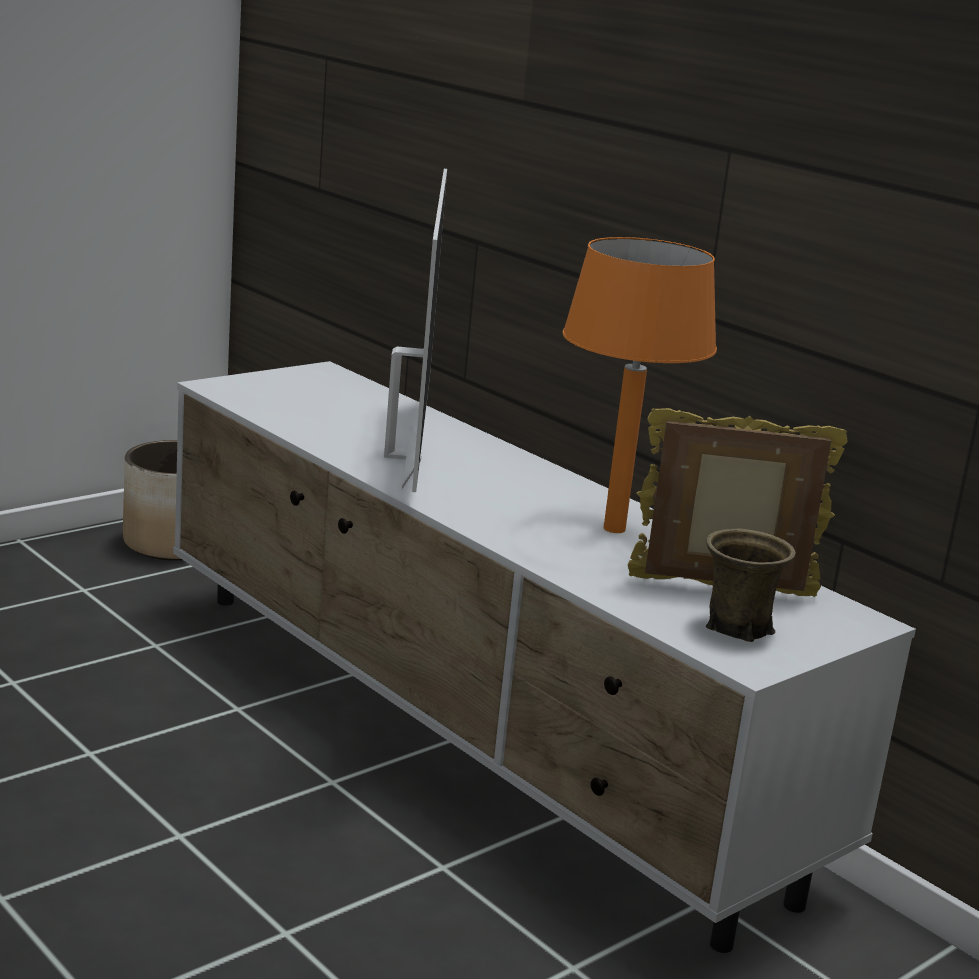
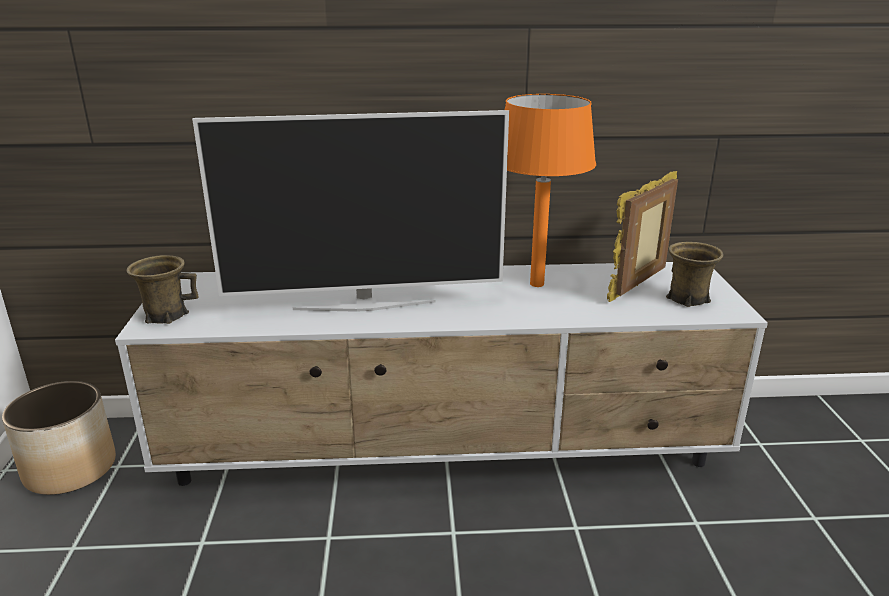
camera: 50 degrees left, 5 degrees up
television [384,169,447,492] -> television turned 135 degrees clockwise [192,110,509,312]
none -> brown mug [126,255,199,324]

